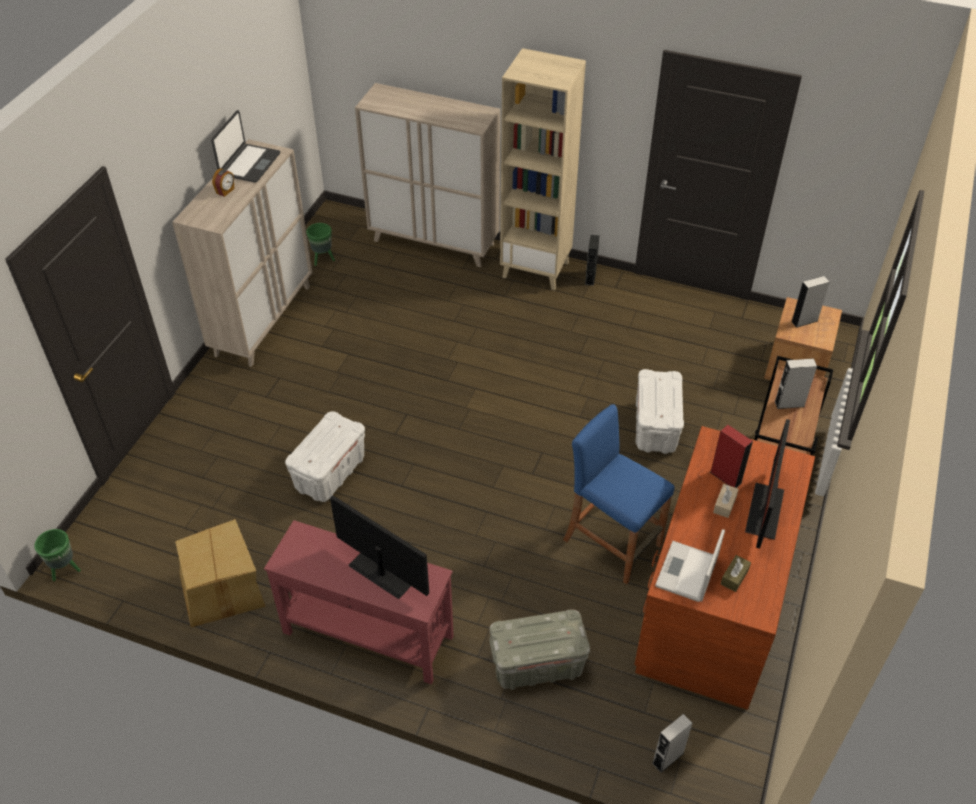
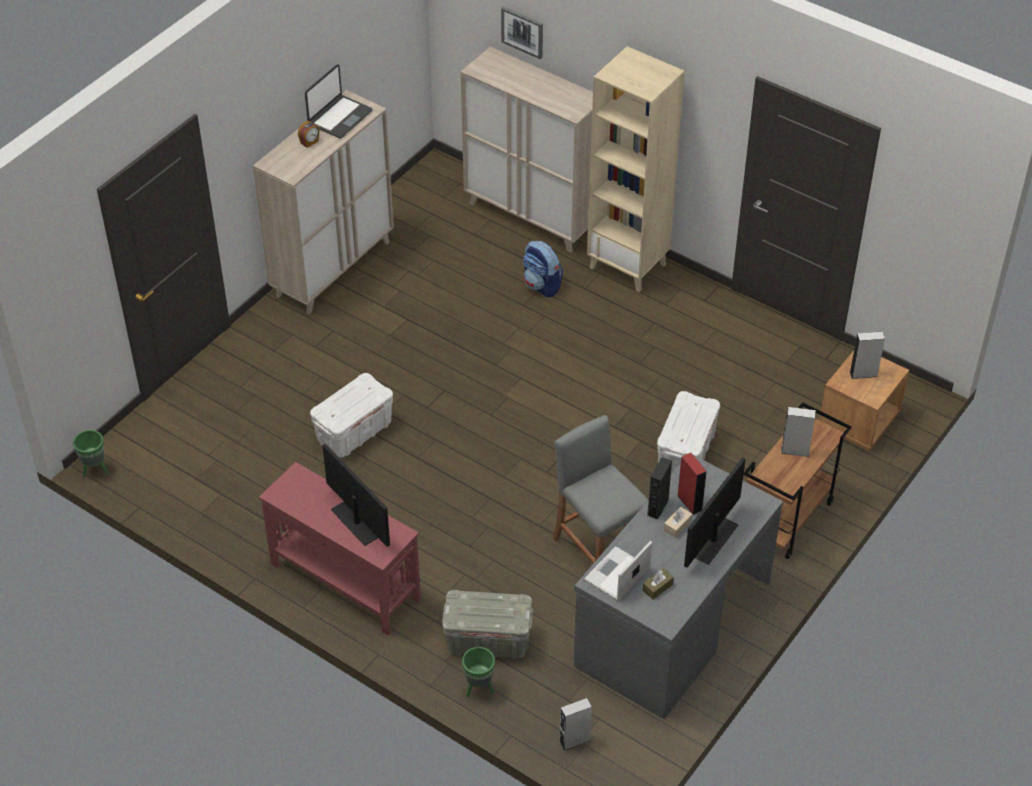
camera: 15 degrees right, 0 degrees up
cardboard box [175,519,266,627] -> none
green planter [306,223,335,266] -> green planter moved to [462,647,495,697]
blue stool [563,404,675,584] -> grey stool [553,415,648,563]
black speaker [585,235,599,286] -> black speaker moved to [647,457,672,520]
brown desk [634,426,815,710] -> grey desk [574,453,783,719]
none -> picture [501,7,543,59]
none -> backpack [523,240,563,297]

